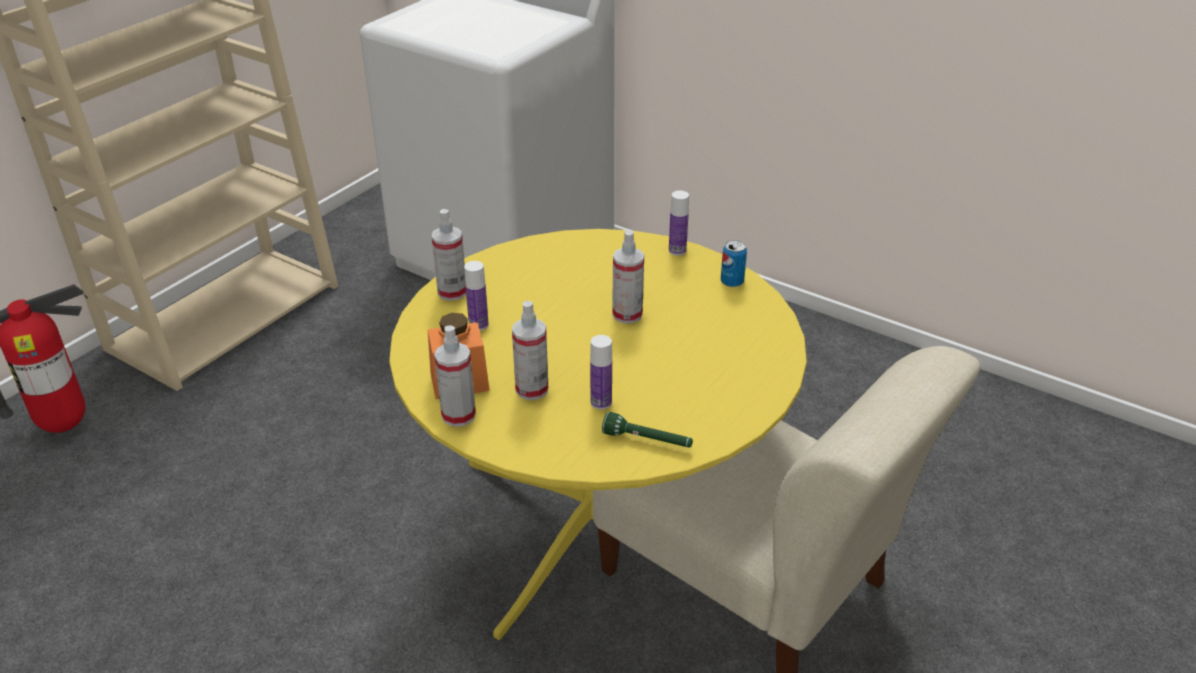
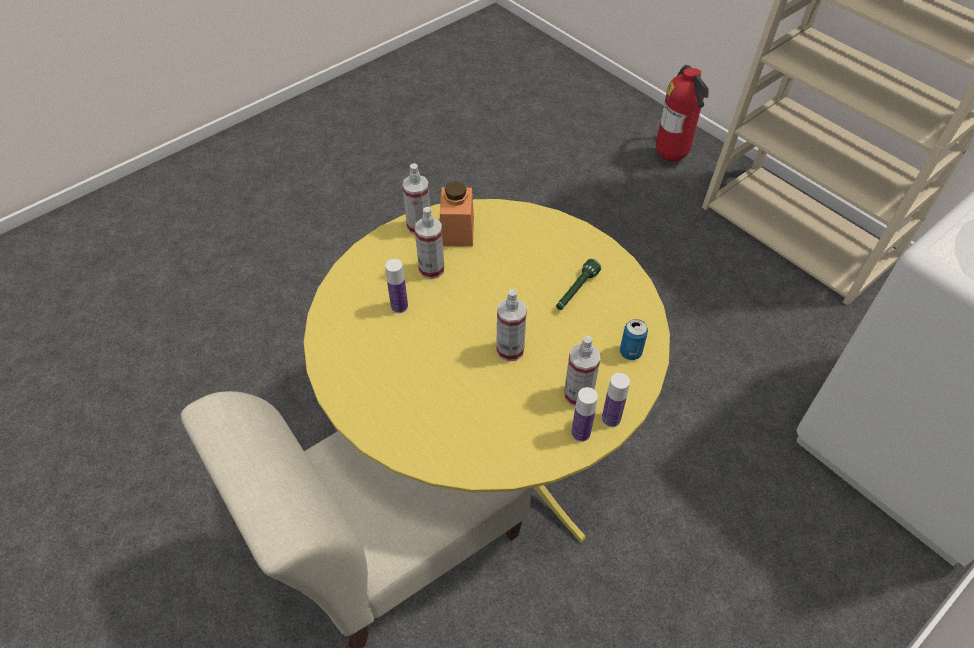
camera: 105 degrees right, 15 degrees up
spray bottle [431,209,466,301] -> spray bottle moved to [564,336,600,406]
bottle [464,261,489,331] -> bottle moved to [571,387,598,442]
green flashlight [602,412,693,448] -> green flashlight moved to [556,259,601,310]
can [721,240,747,287] -> can moved to [620,319,648,360]

